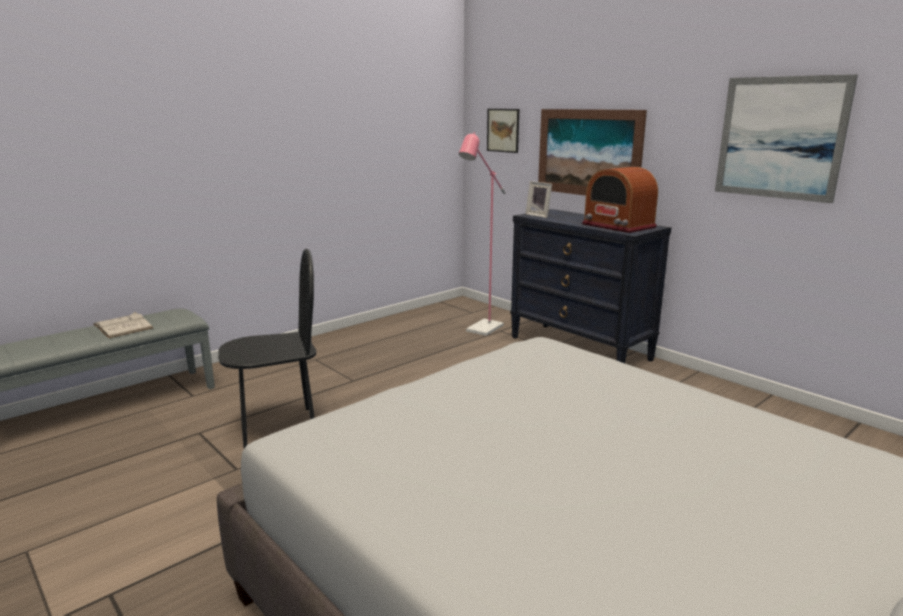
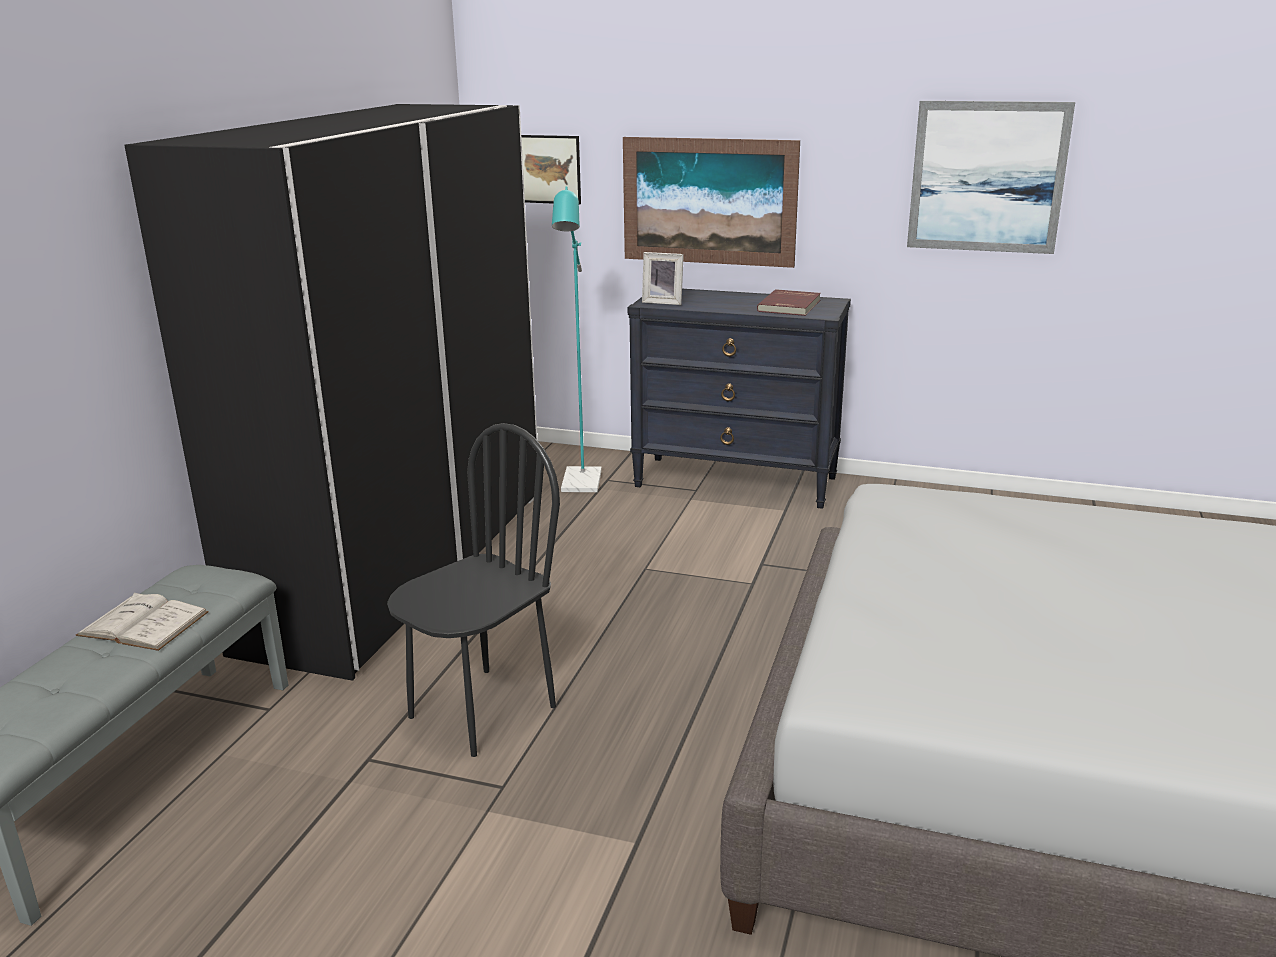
camera: 30 degrees left, 5 degrees up
pink floor lamp [459,132,506,336] -> turquoise floor lamp [552,186,602,492]
radio [582,167,658,233] -> red book [757,289,821,316]
none -> black wardrobe [125,104,537,681]

